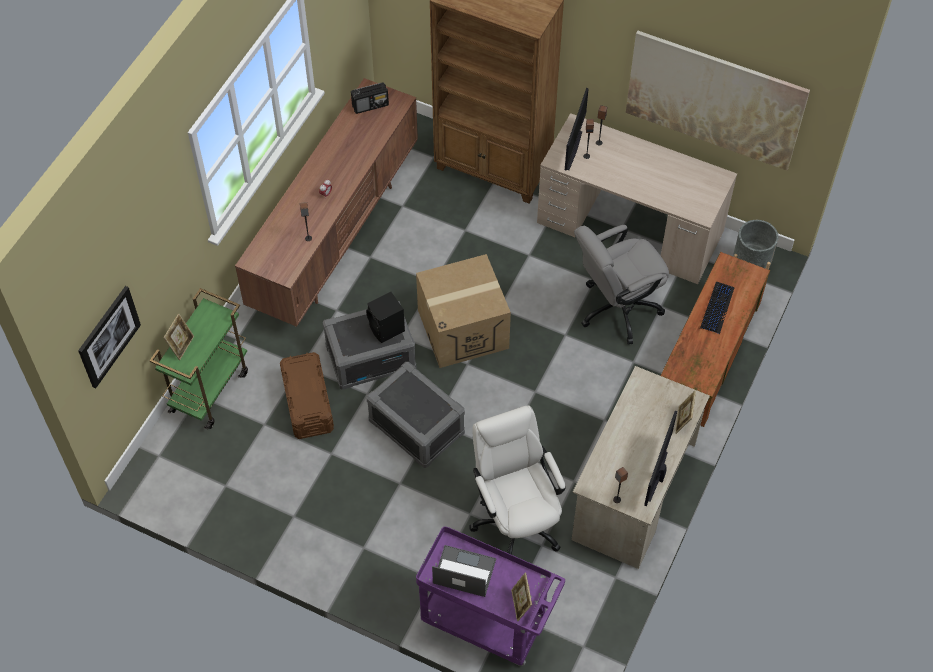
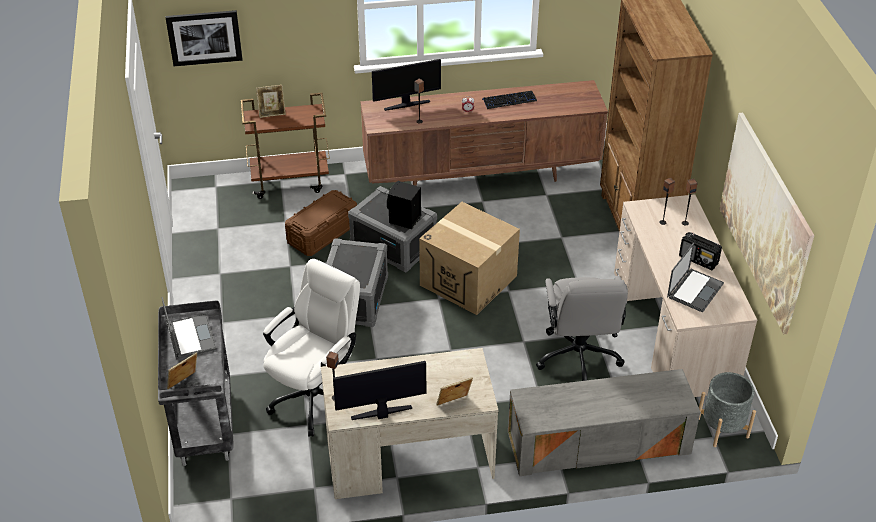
camera: 55 degrees right, 15 degrees down
green cart [150,288,248,430] -> brown cart [241,93,330,199]
radio [351,82,389,114] -> radio moved to [679,232,722,270]
purple cart [416,527,565,666] -> grey cart [158,301,234,466]
monitor [565,88,589,171] -> monitor moved to [372,59,441,111]
grey office chair [574,225,669,345] -> grey office chair turned 120 degrees counterclockwise [536,276,628,381]
brown bench [660,252,770,427] -> grey bench [508,369,701,476]
keyboard [700,282,734,334] -> keyboard moved to [482,91,537,109]
none -> laptop [667,243,724,313]

